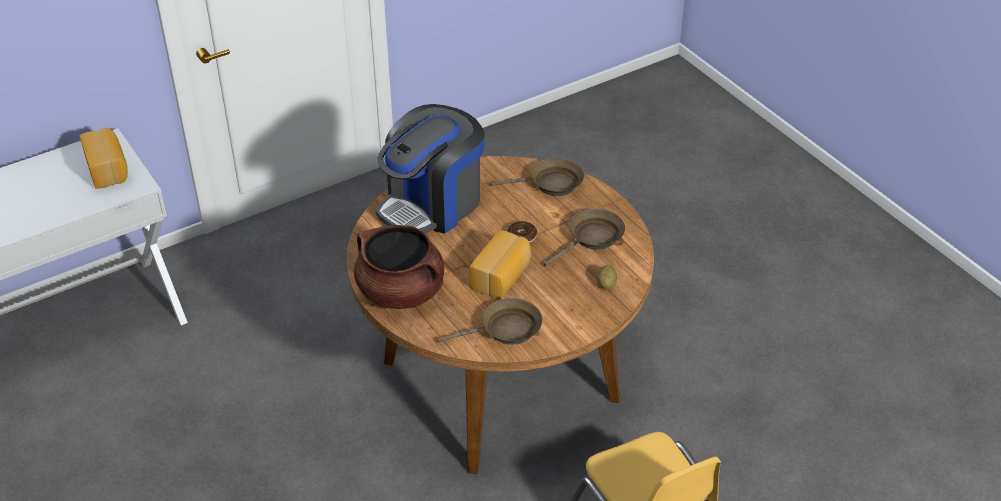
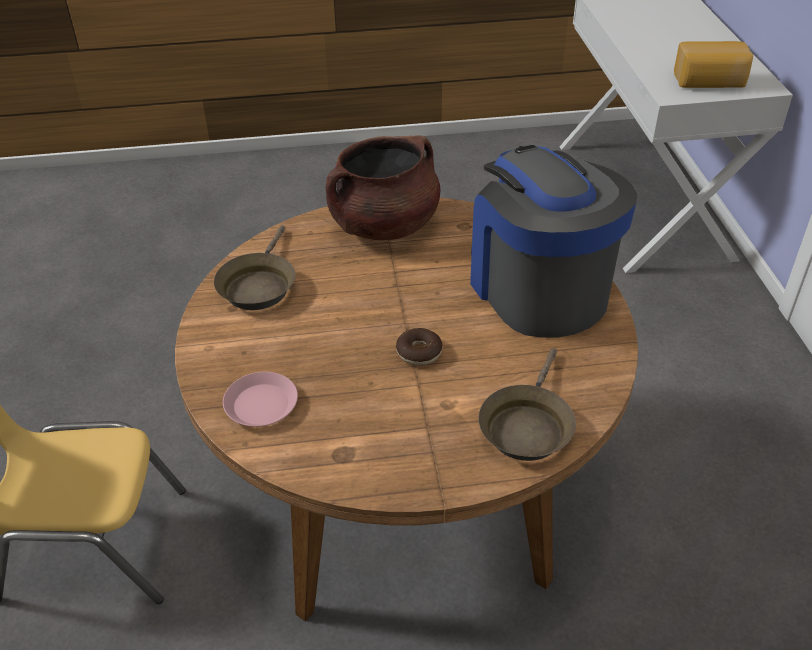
camera: 115 degrees right, 0 degrees up
bread [470,230,531,299] -> none
brown frying pan [543,209,625,267] -> none
potato [596,265,617,289] -> pink plate [223,372,298,427]

